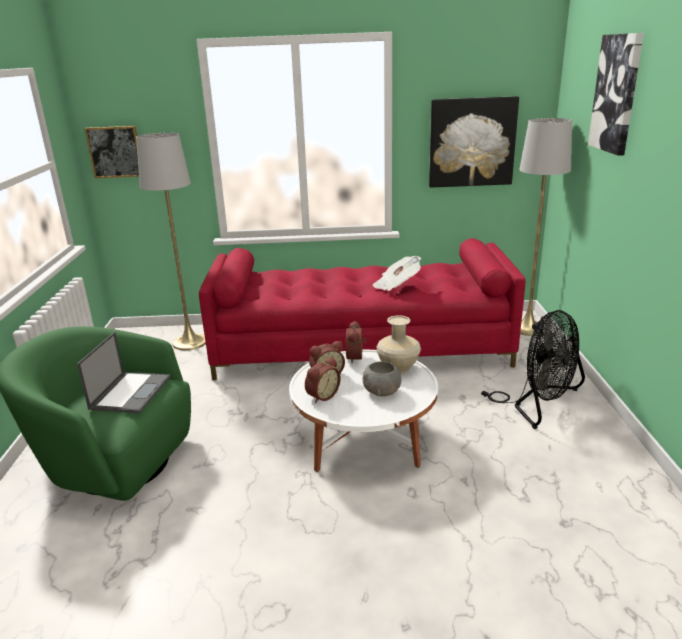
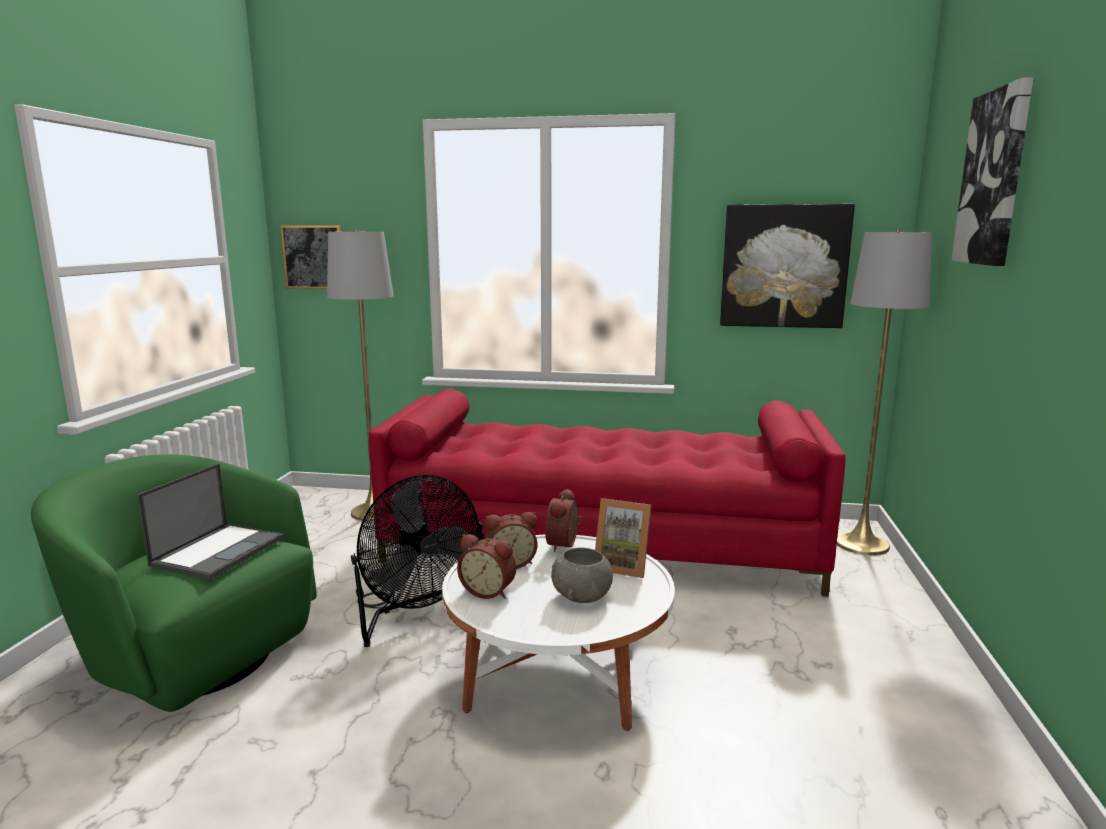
camera: 10 degrees right, 10 degrees down
alarm clock [305,357,341,403] -> alarm clock turned 60 degrees clockwise [457,534,516,599]
newspaper [373,256,421,291] -> none
beige vase [377,315,421,374] -> picture frame [595,498,651,578]
black fan [481,310,585,429] -> black fan moved to [351,475,485,647]

